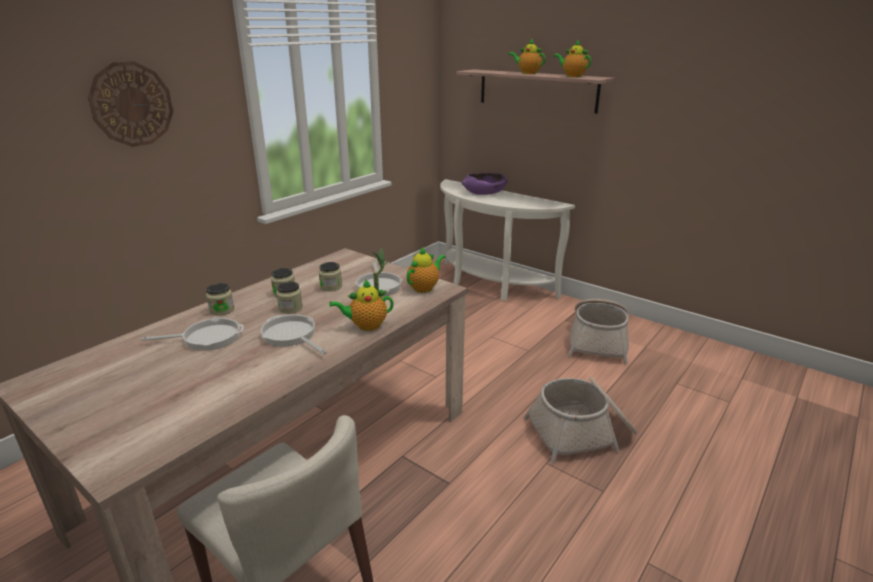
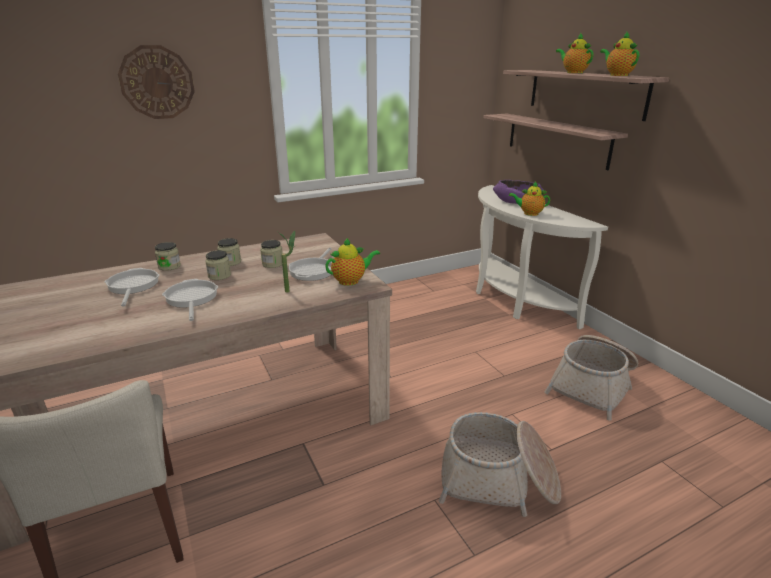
camera: 25 degrees right, 0 degrees up
frying pan [141,317,244,351] -> frying pan turned 120 degrees counterclockwise [104,268,160,307]
teapot [329,279,394,331] -> teapot moved to [509,182,550,216]
none -> shelf [483,113,628,170]

